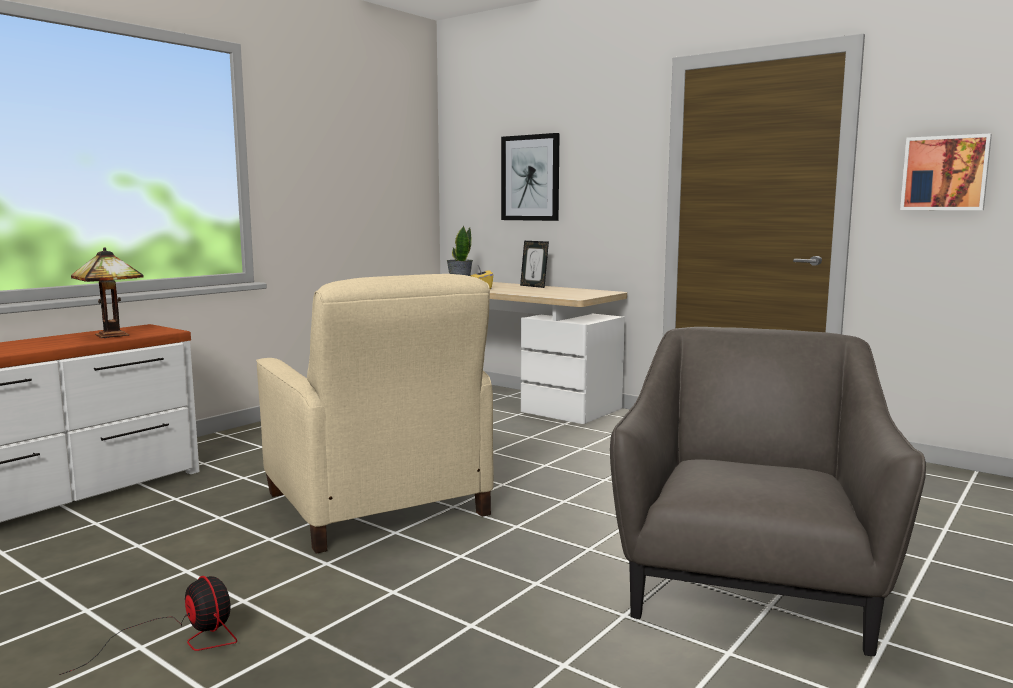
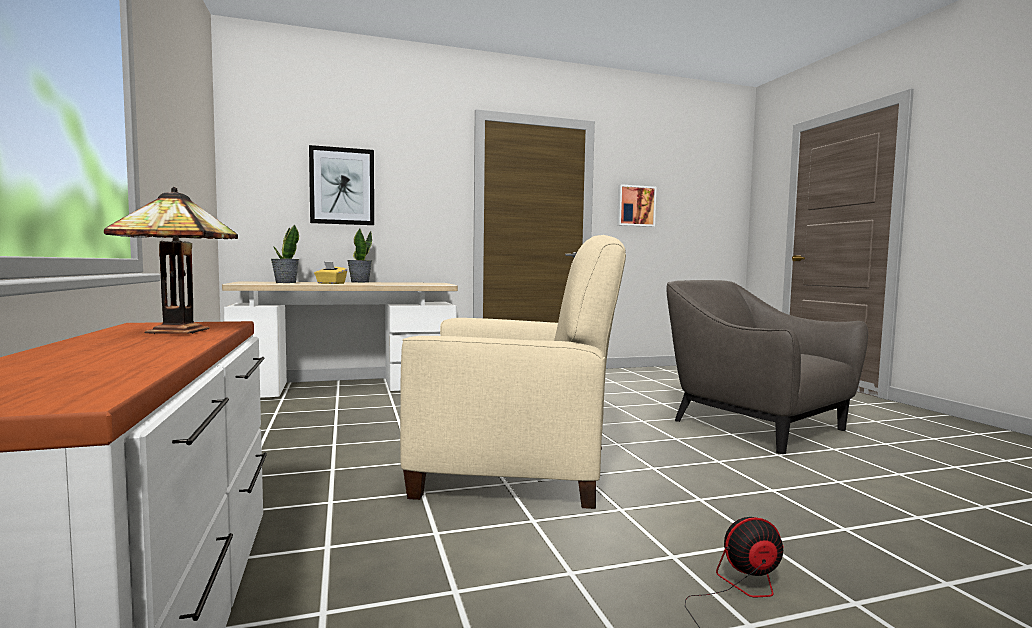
camera: 55 degrees left, 5 degrees down
picture frame [520,241,549,288] -> potted plant [347,228,372,283]

